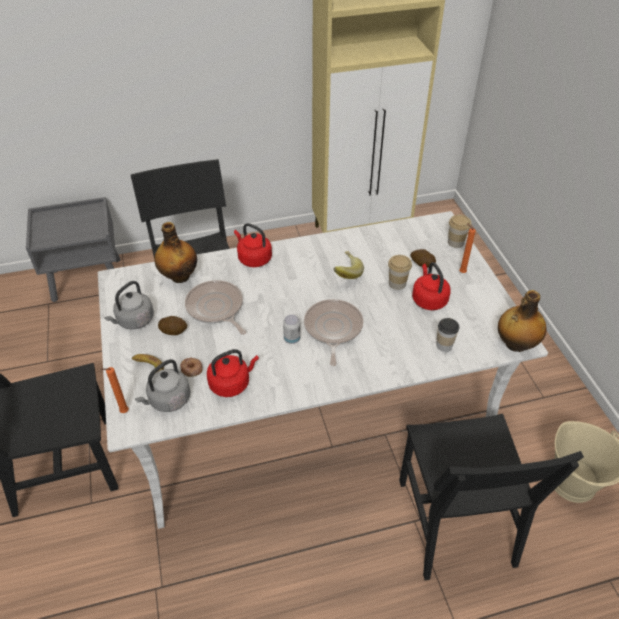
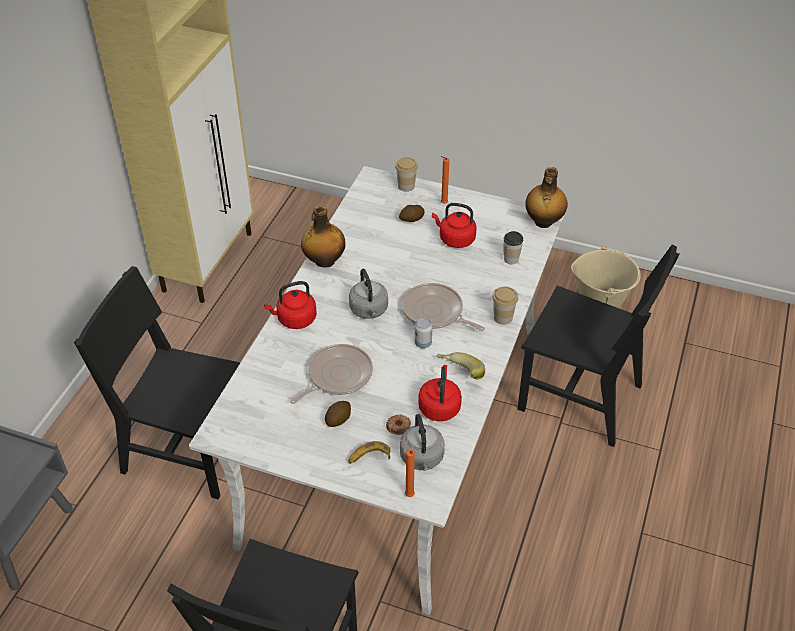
camera: 55 degrees left, 0 degrees up
grey kettle [105,281,154,330] -> grey kettle moved to [349,269,388,319]
bottle [154,222,197,283] -> bottle moved to [301,205,345,268]
frying pan [185,280,246,335] -> frying pan turned 135 degrees clockwise [290,344,373,404]
banana [333,251,364,279] -> banana moved to [437,352,485,379]
cup [388,255,412,290] -> cup moved to [492,286,518,325]

